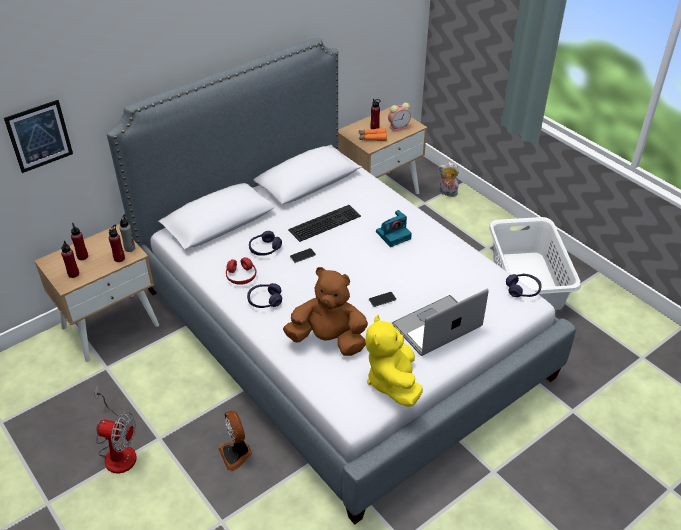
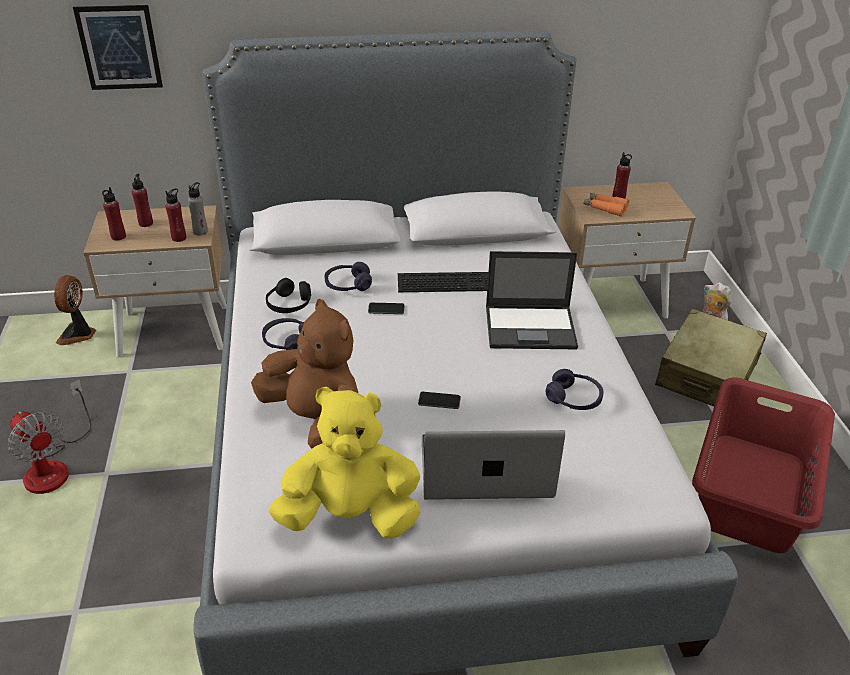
camera: 30 degrees right, 5 degrees down
fan [218,410,252,471] -> fan moved to [54,275,96,345]
red headphones [226,257,257,285] -> black headphones [266,278,311,313]
yellow plush toy [366,314,423,407] -> yellow plush toy turned 60 degrees clockwise [268,387,421,539]
camera [376,210,412,247] -> laptop [486,251,578,349]
alarm clock [388,103,411,132] -> none
white laundry basket [489,217,581,310] -> red laundry basket [692,377,835,553]
purple headphones [506,274,542,297] -> purple headphones moved to [546,369,604,410]
none -> beige suitcase [655,309,767,406]

